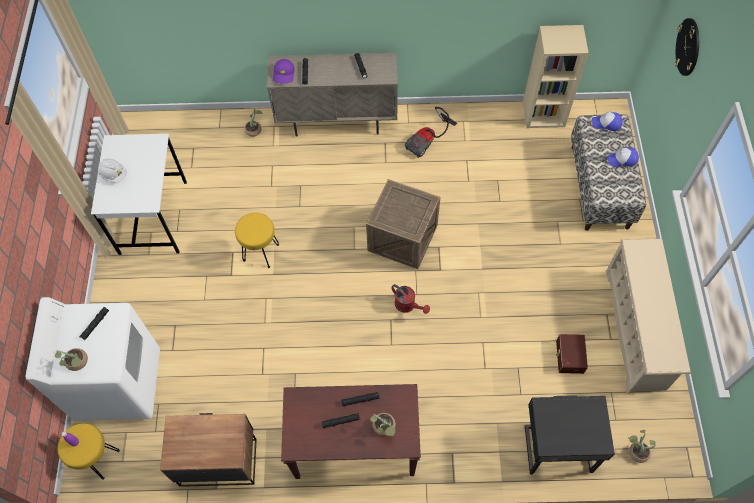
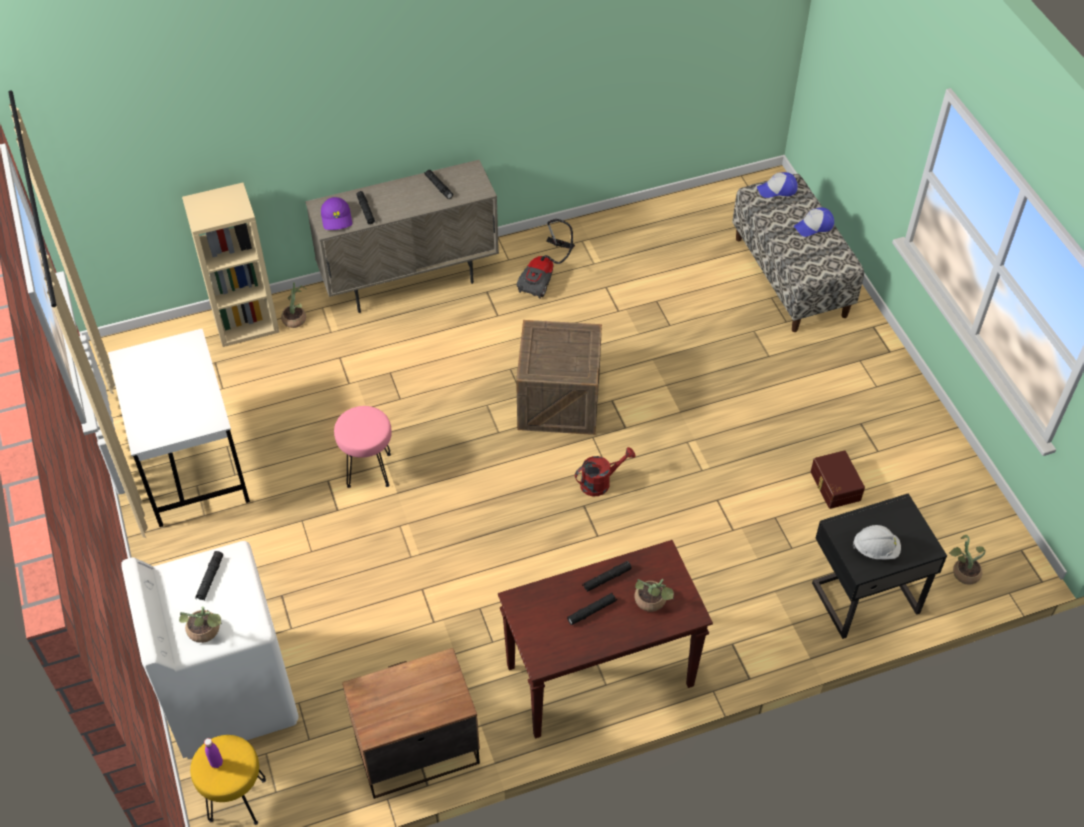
camera: 20 degrees left, 10 degrees down
white hard hat [98,159,127,183] -> white hard hat moved to [853,525,901,559]
yellow stool [235,213,279,268] -> pink stool [334,406,392,488]
red watering can [391,284,430,314] -> red watering can turned 45 degrees counterclockwise [575,447,636,496]
beige bookcase [523,25,589,128] -> beige bookcase moved to [182,183,279,347]
beige shoe rack [606,238,691,394] -> none
wall clock [675,18,699,76] -> none

